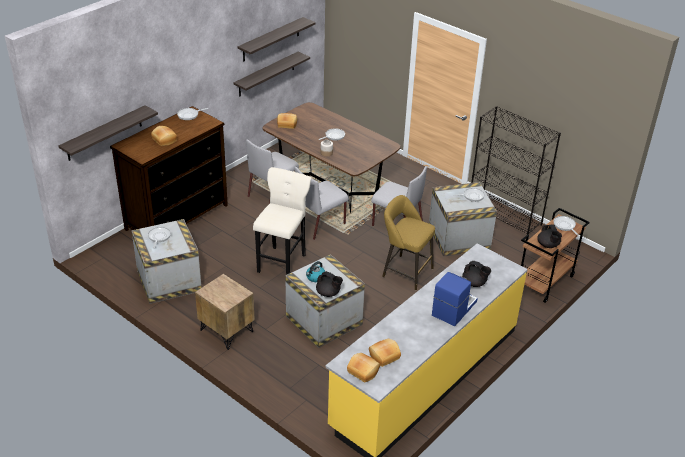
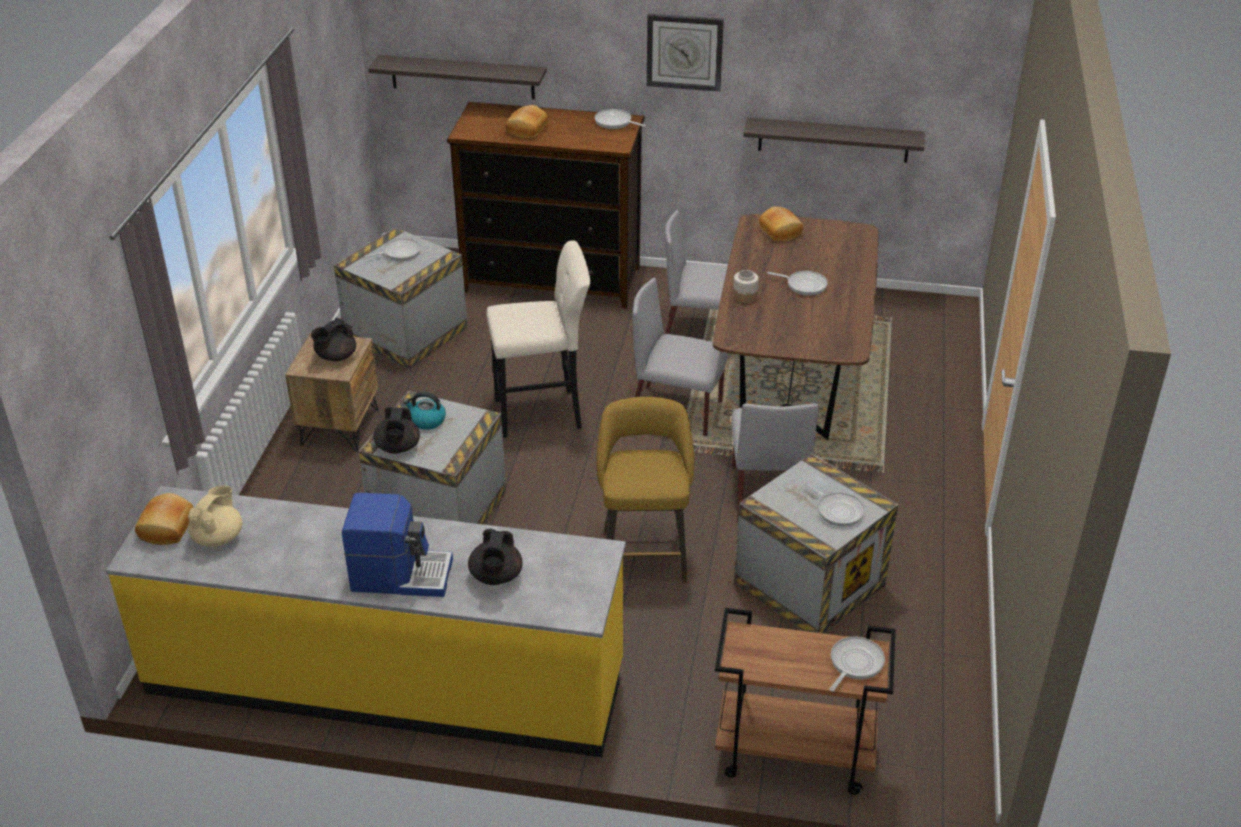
camera: 60 degrees right, 0 degrees up
shelf [238,17,315,61] -> none
bread [369,339,401,367] -> beige teapot [188,486,242,547]
black bookcase [471,106,561,235] -> none
black teapot [537,224,562,248] -> black teapot moved to [311,318,356,361]
none -> wall clock [647,14,724,92]

